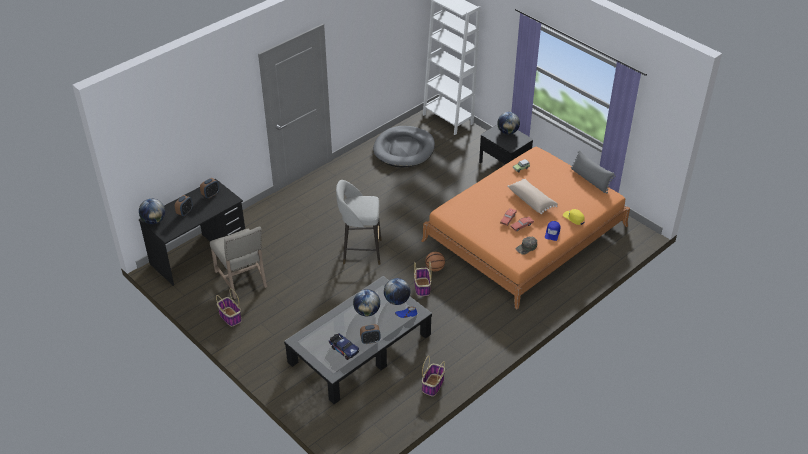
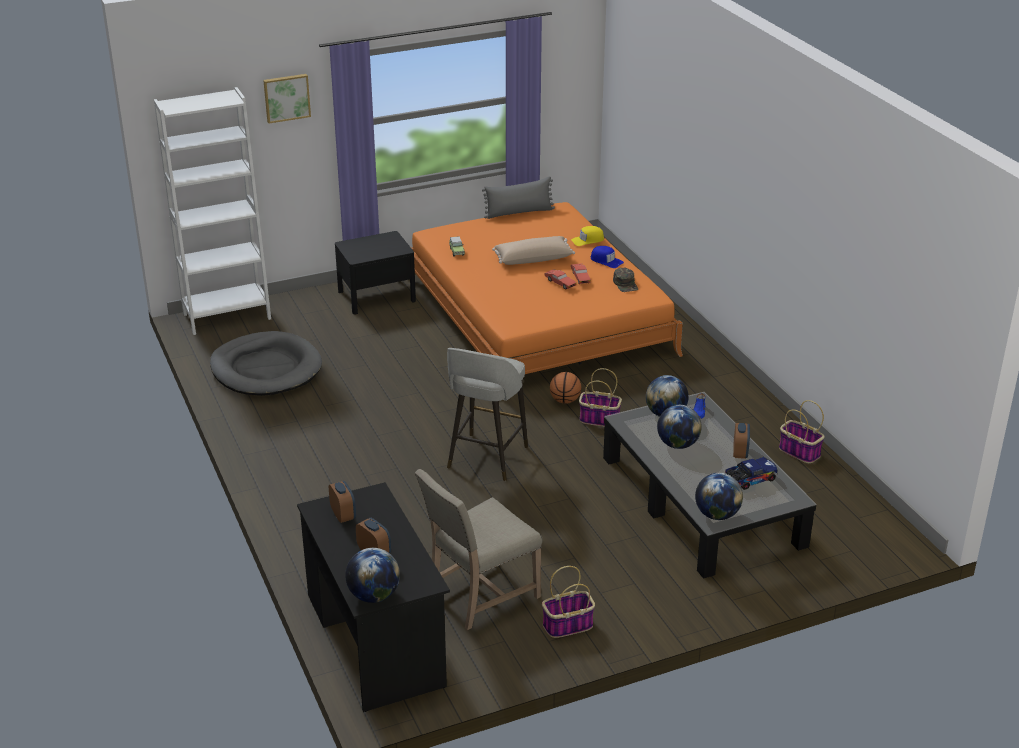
camera: 70 degrees left, 10 degrees down
beige chair [210,226,267,299] -> beige chair turned 150 degrees clockwise [415,469,542,630]
globe [497,112,520,134] -> globe moved to [695,473,743,520]
none -> picture [263,74,311,124]

